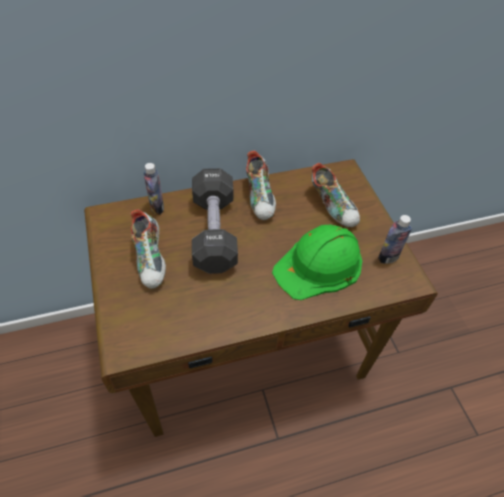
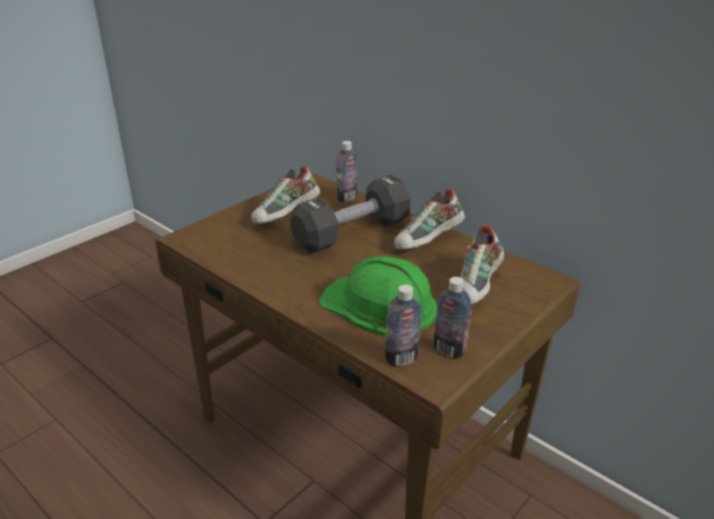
camera: 60 degrees right, 20 degrees down
none -> bottle [385,284,422,366]

